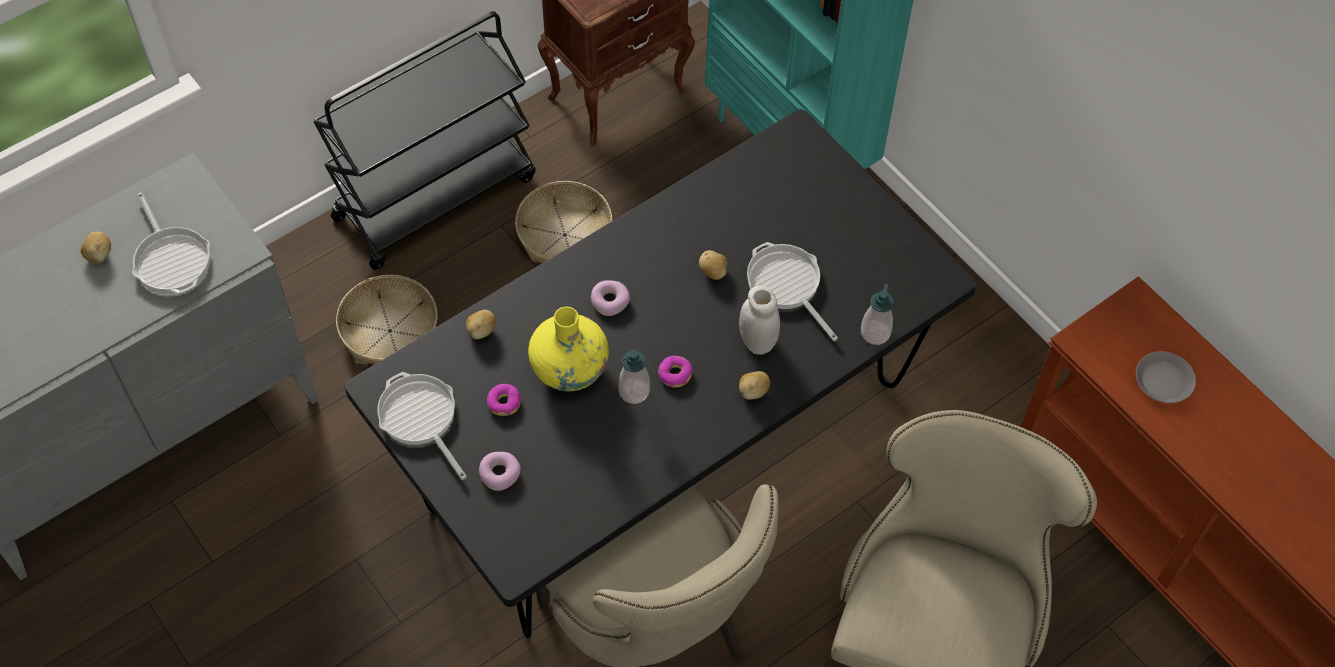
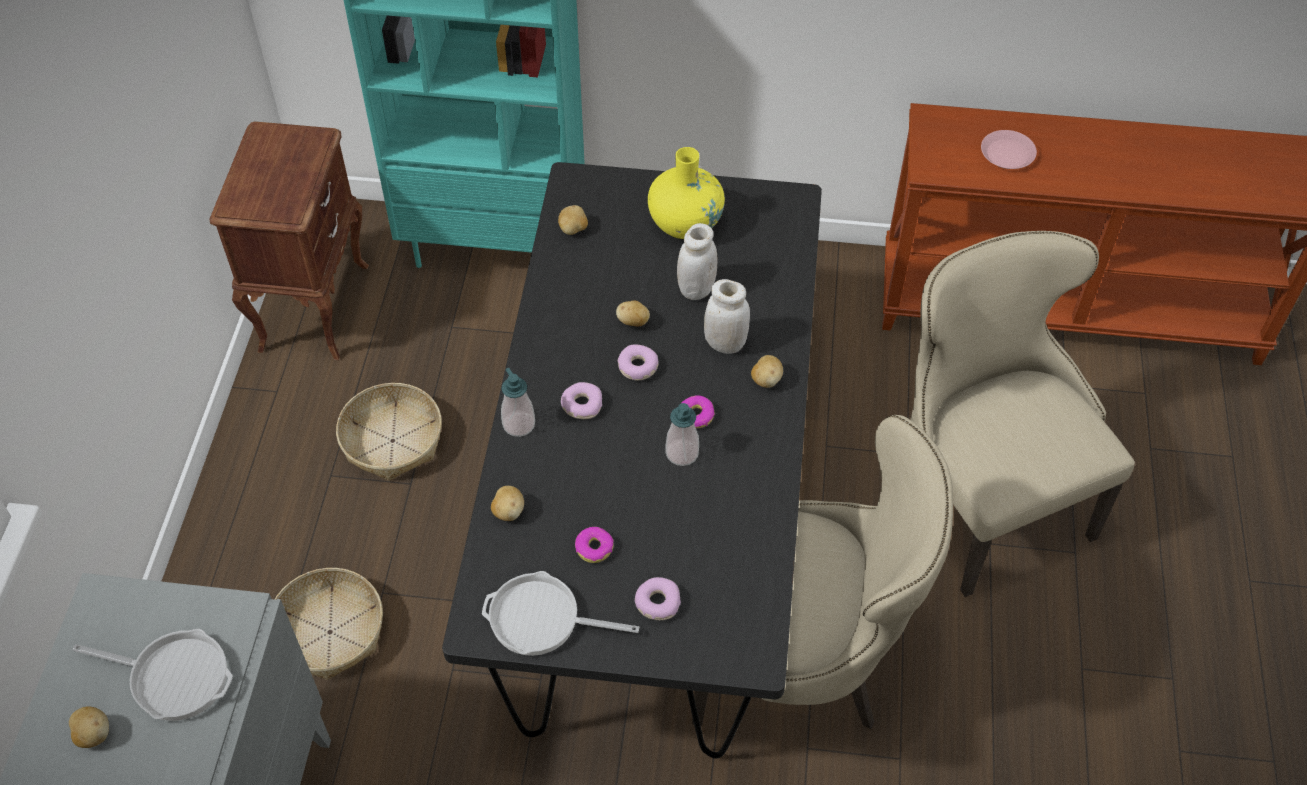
camera: 45 degrees left, 5 degrees down
black cart [313,11,535,270] -> none
yellow vase [528,307,609,391] -> yellow vase moved to [648,147,725,239]
frying pan [747,242,838,341] -> white jar [677,223,717,300]
soap dispenser [861,284,894,345] -> soap dispenser moved to [501,368,535,437]
grey plate [1136,351,1196,403] -> pink plate [981,130,1037,169]
none -> potato [558,205,588,235]
none -> donut [617,345,659,380]

